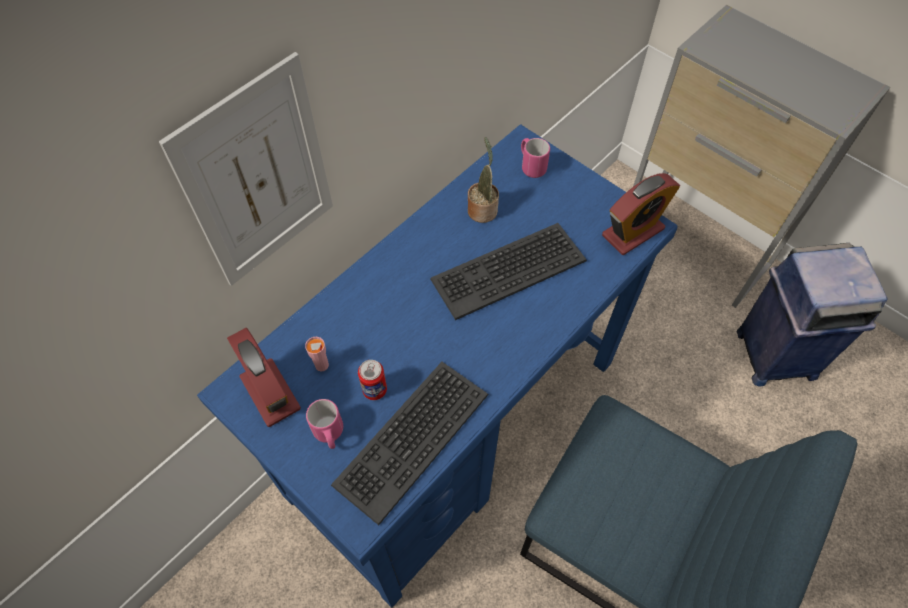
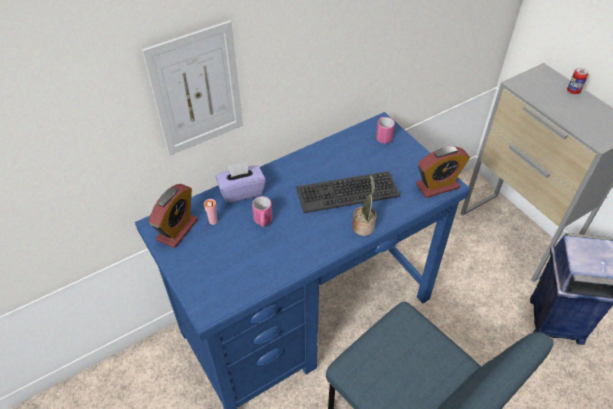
camera: 15 degrees right, 10 degrees down
alarm clock [227,328,301,427] -> alarm clock turned 135 degrees counterclockwise [148,184,198,248]
pink mug [306,399,343,449] -> pink mug moved to [252,196,273,227]
keyboard [331,362,489,525] -> none
can [358,360,387,400] -> can moved to [567,67,588,94]
potted plant [468,137,499,223] -> potted plant moved to [353,175,376,236]
none -> purple tissue box [216,162,266,203]

